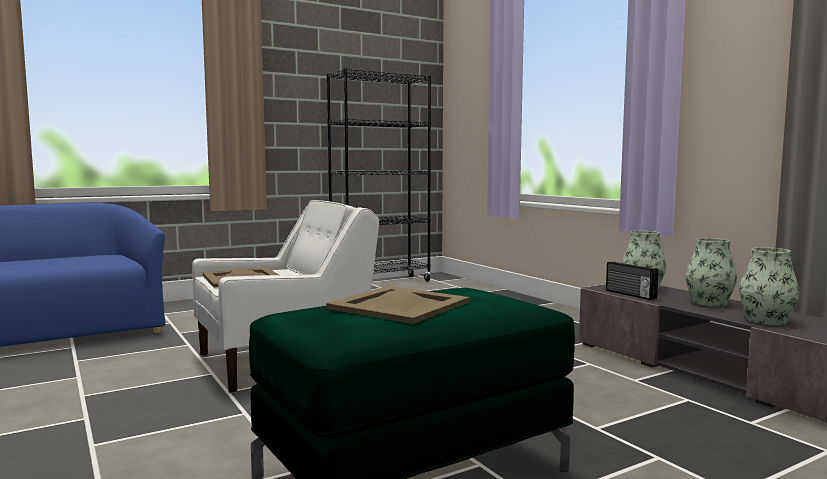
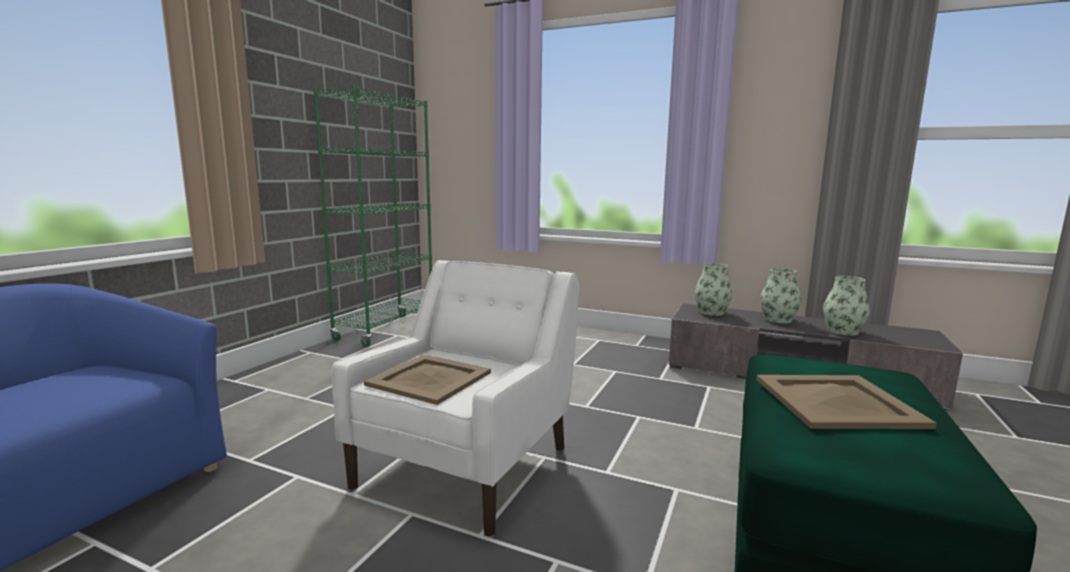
camera: 35 degrees left, 5 degrees up
black bookcase [327,68,431,282] -> green bookcase [314,85,432,346]
radio [606,261,658,300] -> none

